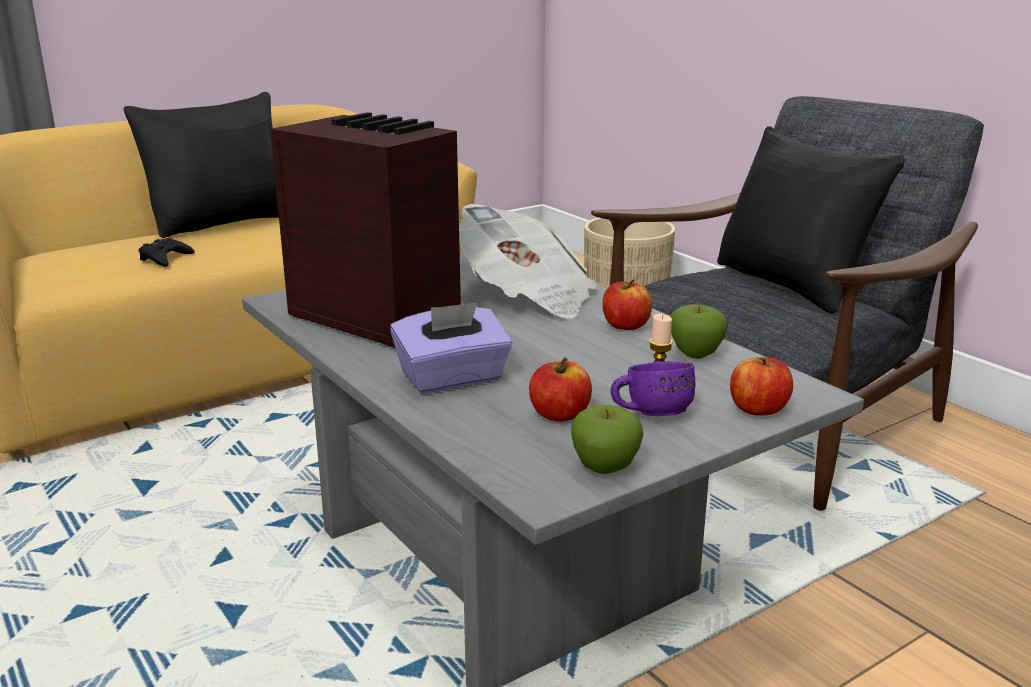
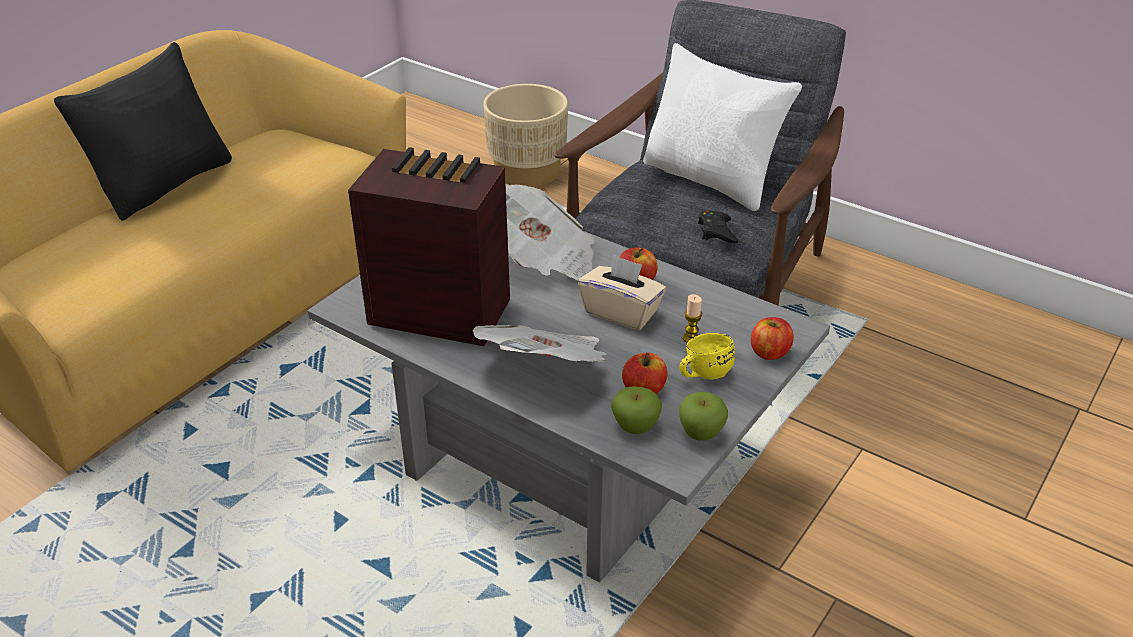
camera: 20 degrees left, 15 degrees up
black game controller [138,238,195,267] -> black game controller moved to [698,211,738,243]
purple tissue box [390,302,512,394] -> newspaper [473,325,606,362]
purple mug [611,361,696,416] -> yellow mug [679,333,735,380]
apple [670,304,728,359] -> apple moved to [611,386,662,434]
black pillow [717,126,905,314] -> white pillow [643,43,802,211]
none -> beige tissue box [578,254,666,330]

